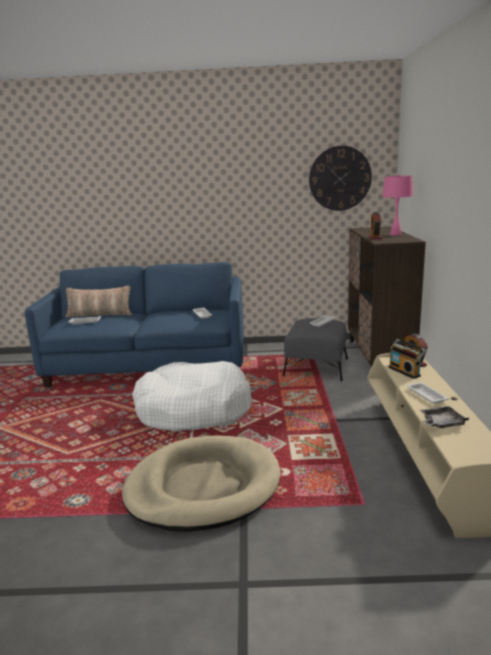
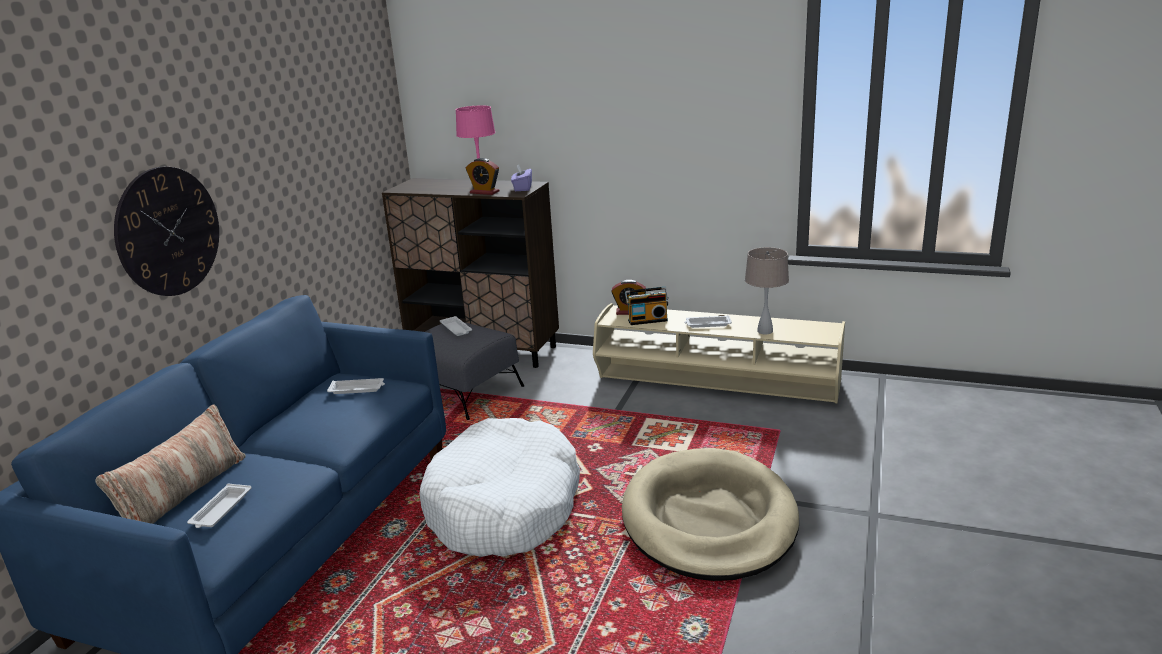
camera: 70 degrees left, 5 degrees up
wall clock [309,146,372,211] -> wall clock moved to [114,167,219,296]
grey tray [420,406,469,429] -> beige table lamp [745,247,789,335]
none -> purple tissue box [511,164,532,191]

